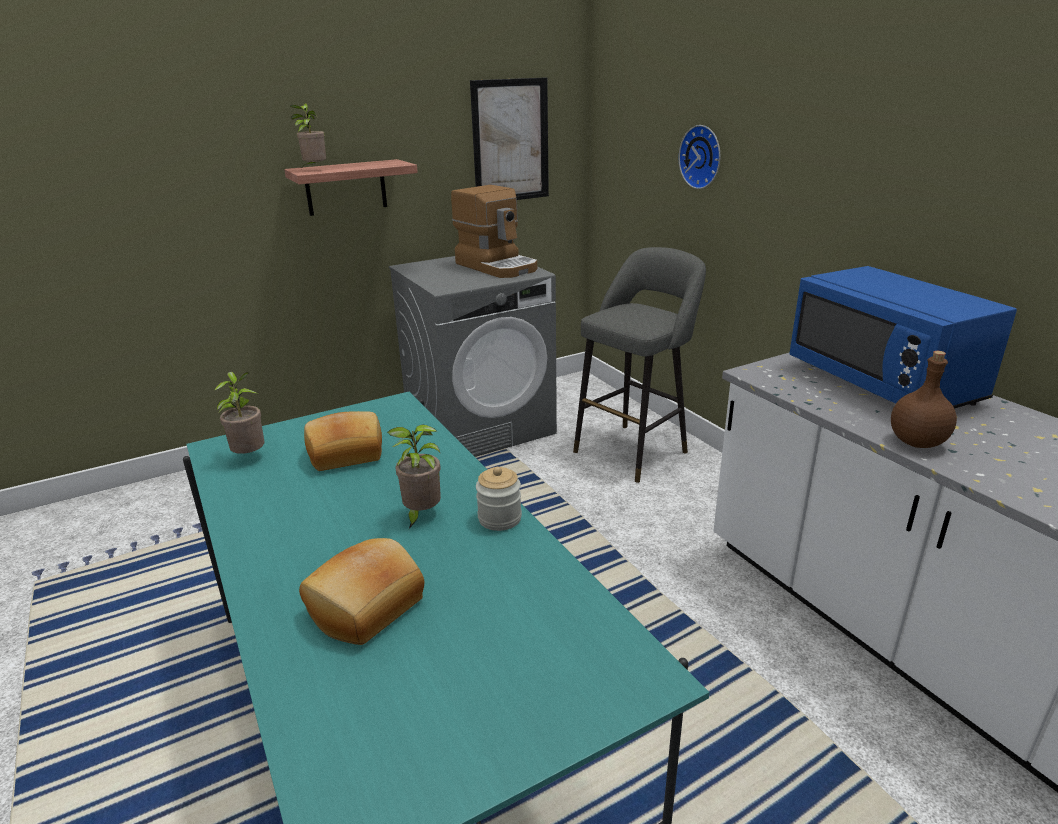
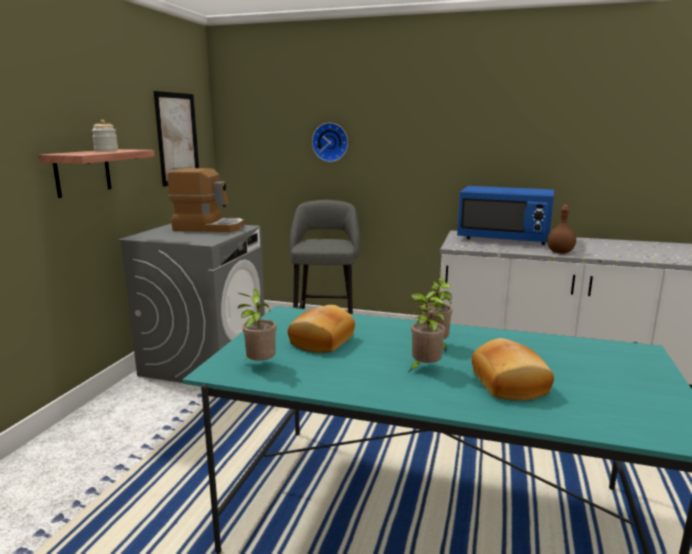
camera: 45 degrees left, 10 degrees down
potted plant [290,103,326,169] -> potted plant moved to [408,293,445,372]
jar [476,467,522,531] -> jar moved to [92,120,118,152]

